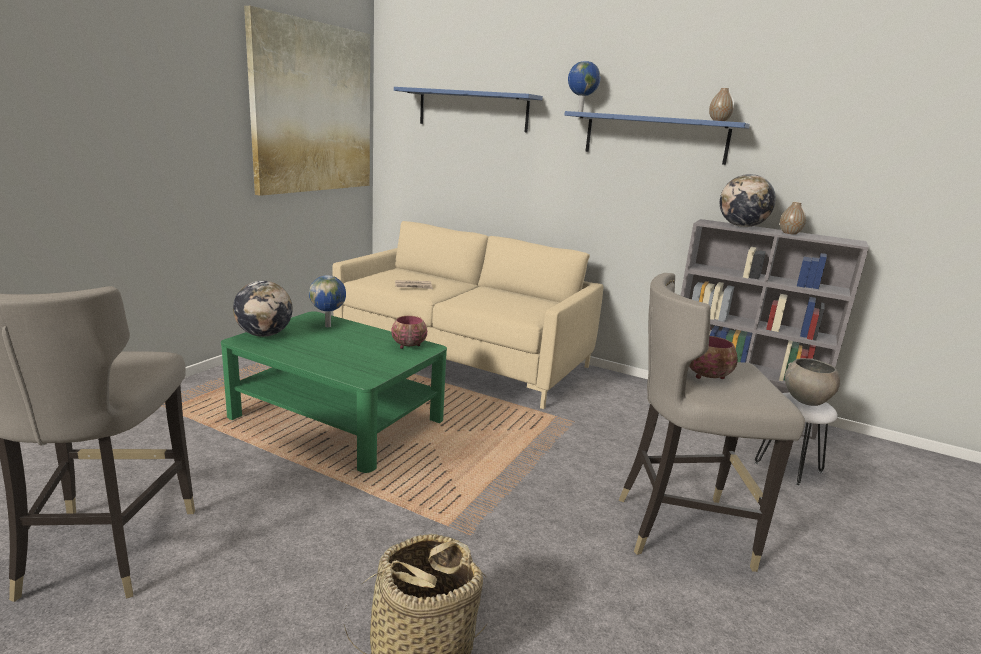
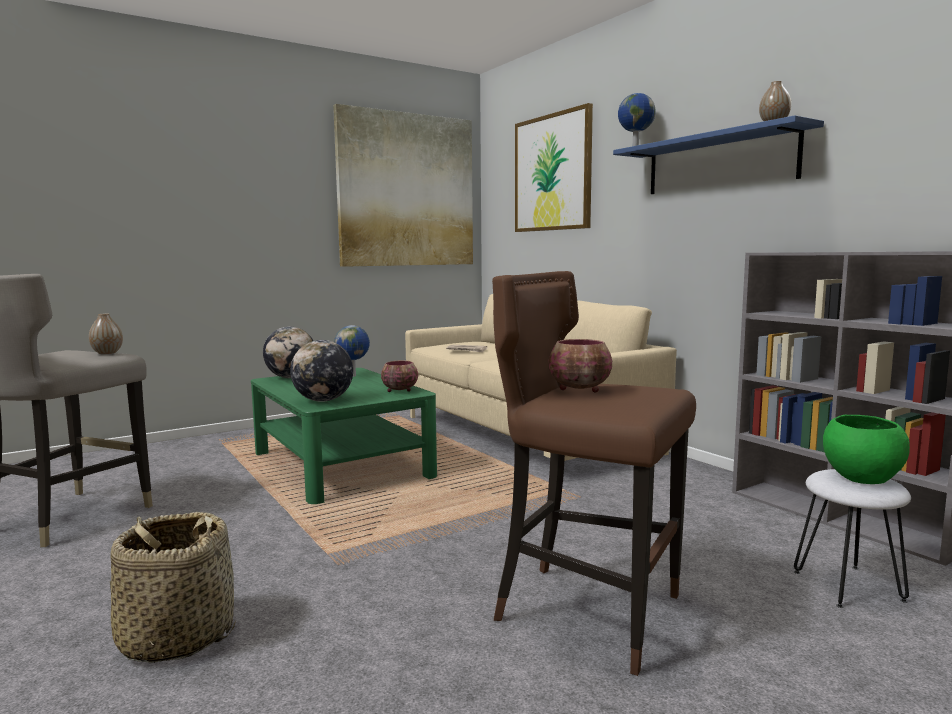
camera: 30 degrees right, 10 degrees down
blue shelf [394,87,543,133] -> picture [515,103,593,232]
grey stool [619,273,805,572] -> brown stool [492,271,696,676]
globe [720,174,776,227] -> globe moved to [290,340,353,402]
vase [780,202,806,235] -> vase moved to [89,314,123,354]
grey bowl [785,358,840,406] -> green bowl [823,414,910,484]

